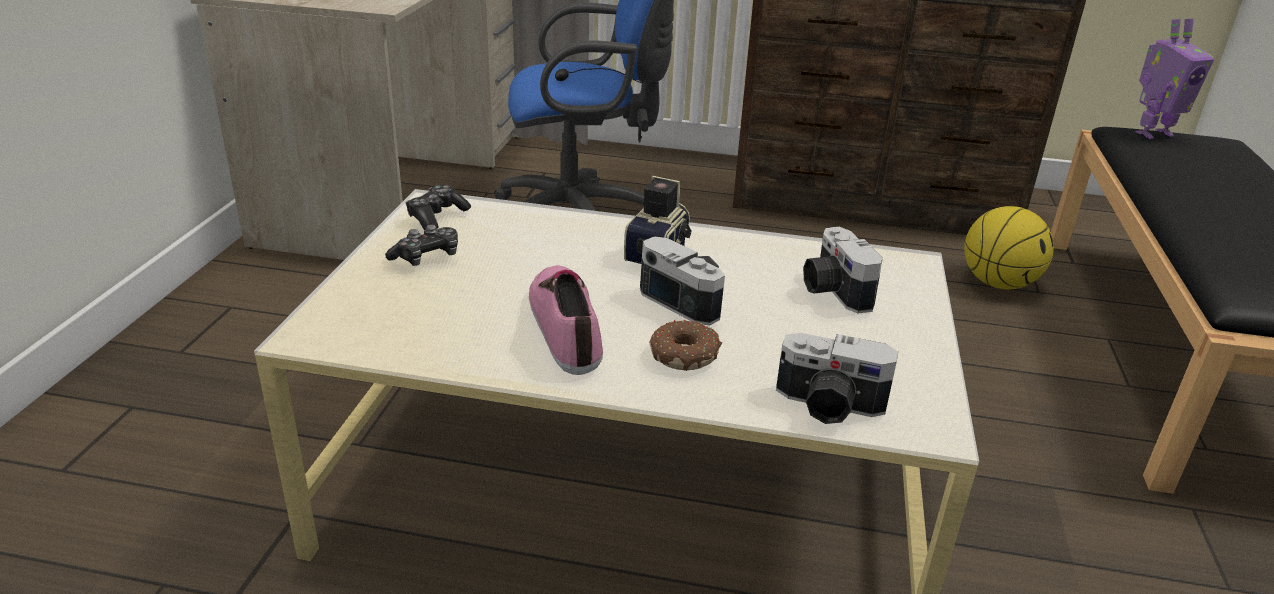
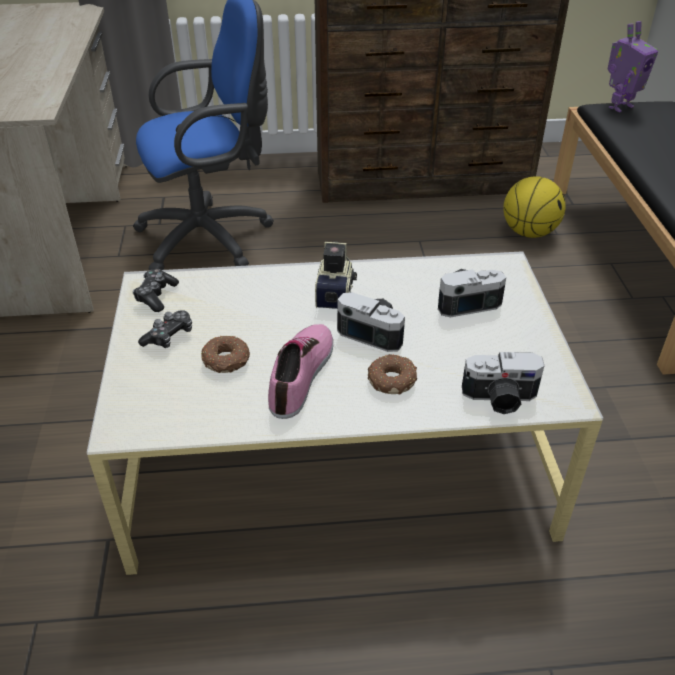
camera: 15 degrees left, 10 degrees up
shoe [529,265,603,375] -> shoe turned 45 degrees clockwise [268,324,333,419]
camera [803,227,883,314] -> camera turned 105 degrees clockwise [438,269,506,317]
none -> donut [201,336,250,373]

